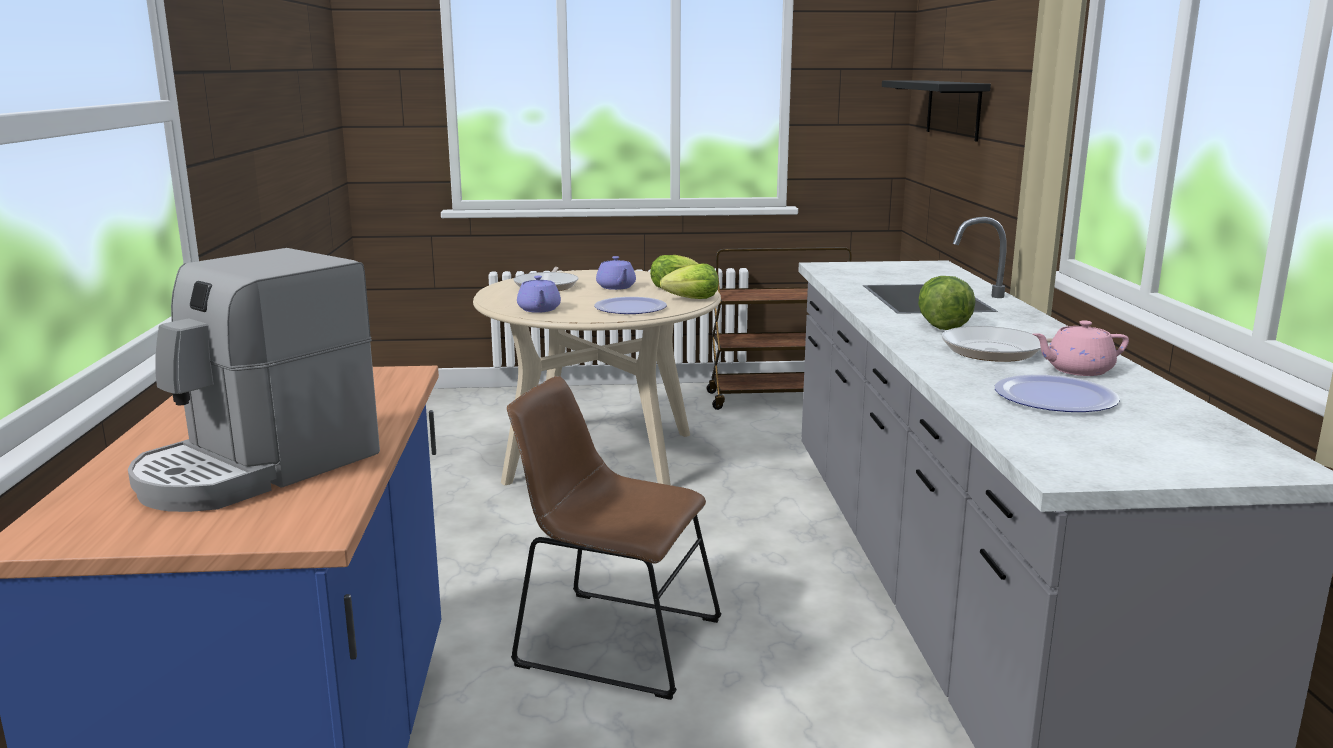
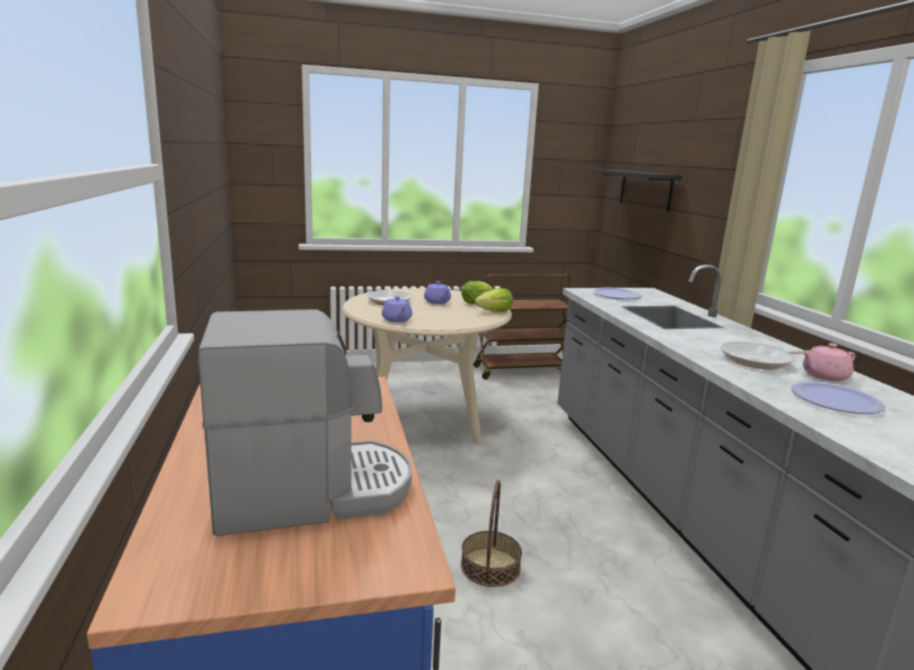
camera: 10 degrees left, 0 degrees up
coffee machine [128,248,380,512] -> coffee machine turned 135 degrees counterclockwise [198,309,412,536]
brown chair [507,376,722,700] -> basket [461,480,522,587]
plate [594,297,667,314] -> plate moved to [593,288,642,299]
lettuce [918,276,976,330] -> none

